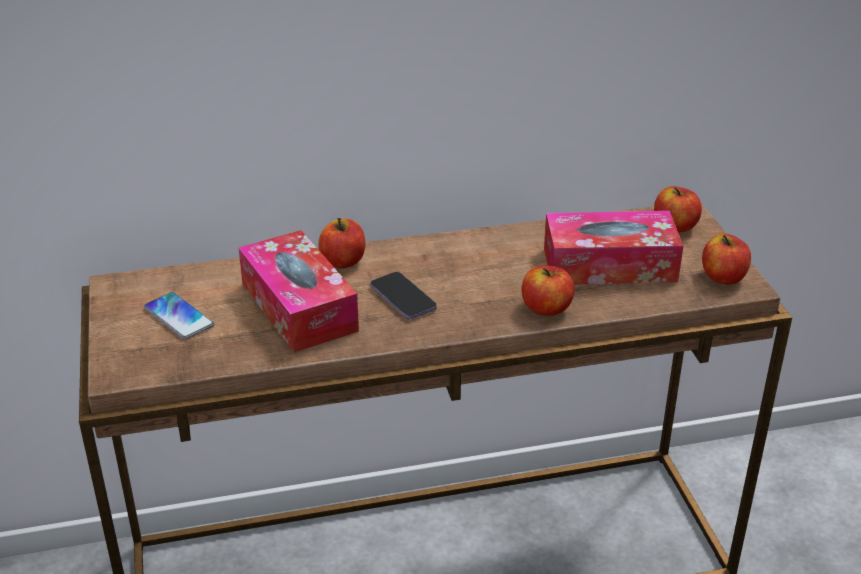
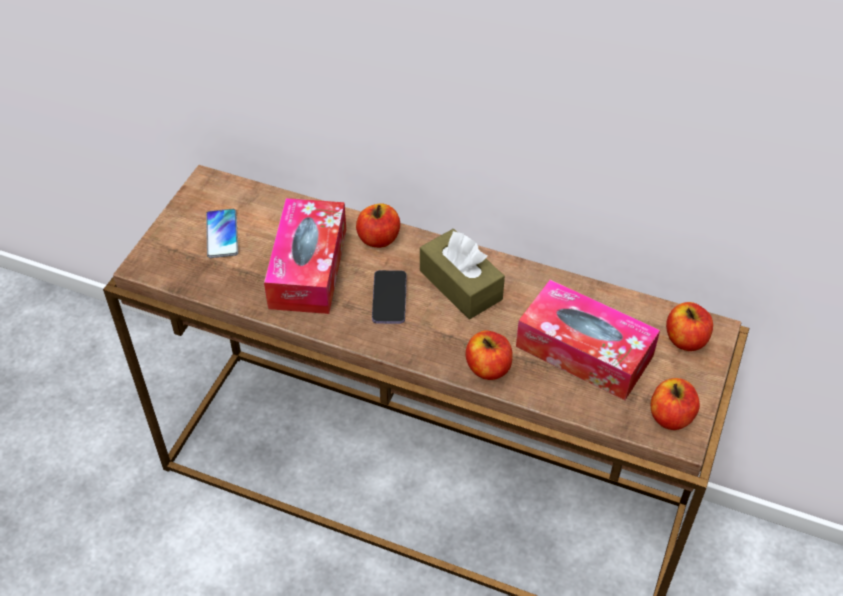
camera: 35 degrees right, 15 degrees up
none -> brown tissue box [420,229,505,319]

